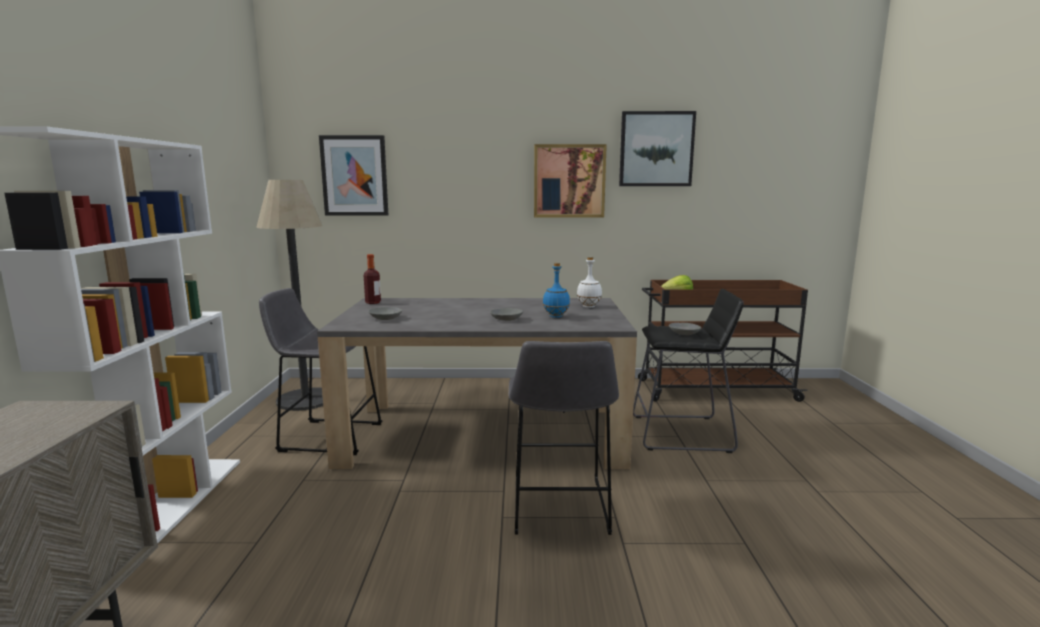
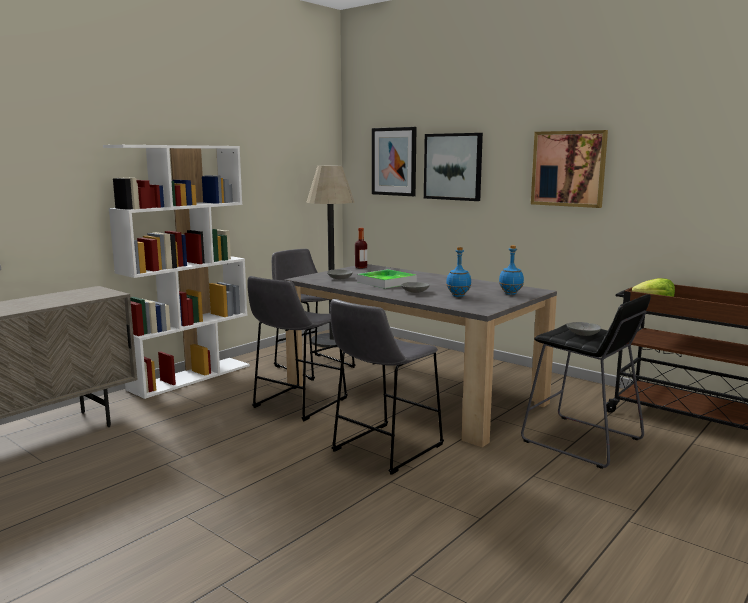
camera: 40 degrees right, 0 degrees up
white bottle [577,257,602,308] -> blue bottle [499,245,524,295]
picture [619,111,696,186] -> picture moved to [424,133,483,201]
none -> grey stool [247,276,348,421]
none -> tray [357,269,416,289]

